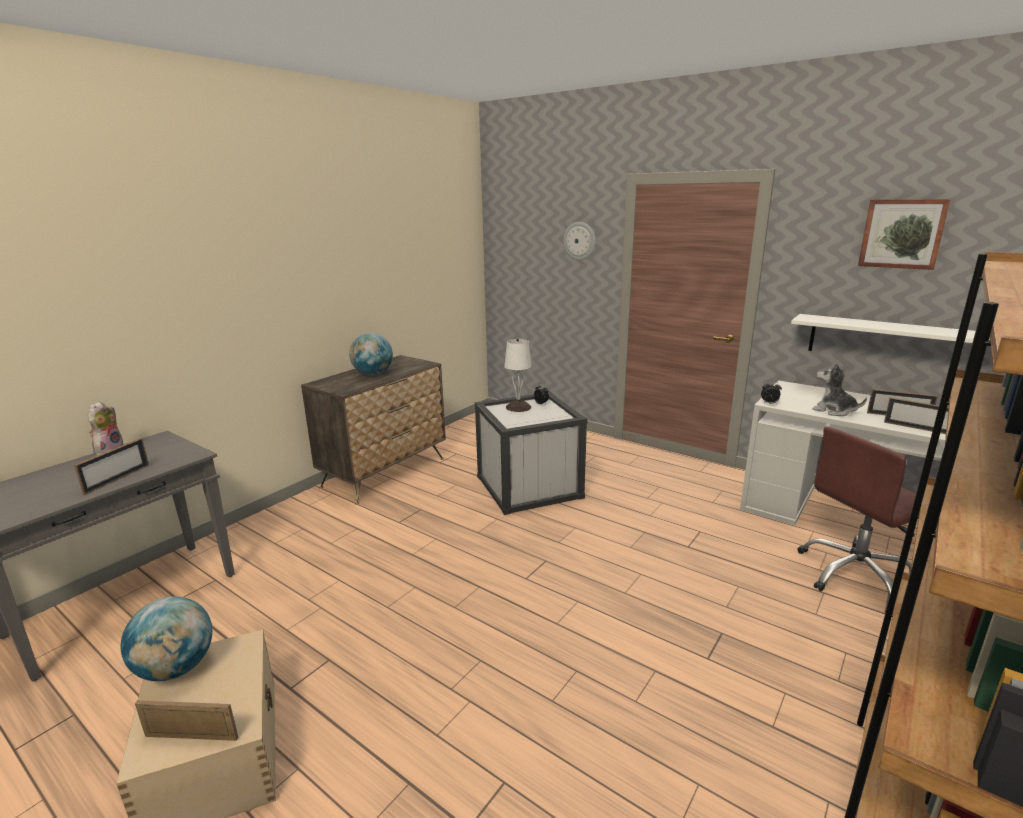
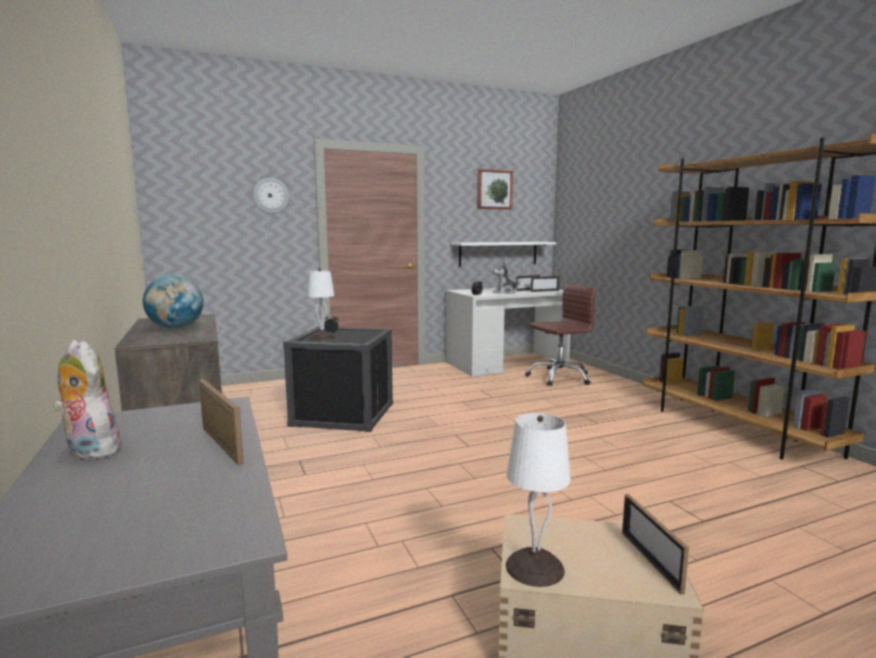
camera: 60 degrees left, 10 degrees down
globe [121,597,212,681] -> white table lamp [506,413,571,587]
picture frame [135,700,238,741] -> picture frame turned 45 degrees counterclockwise [622,494,689,595]
white storage box [474,392,588,515] -> black storage box [283,327,393,432]
brown office chair [798,427,919,597] -> brown office chair turned 120 degrees counterclockwise [525,284,597,386]

